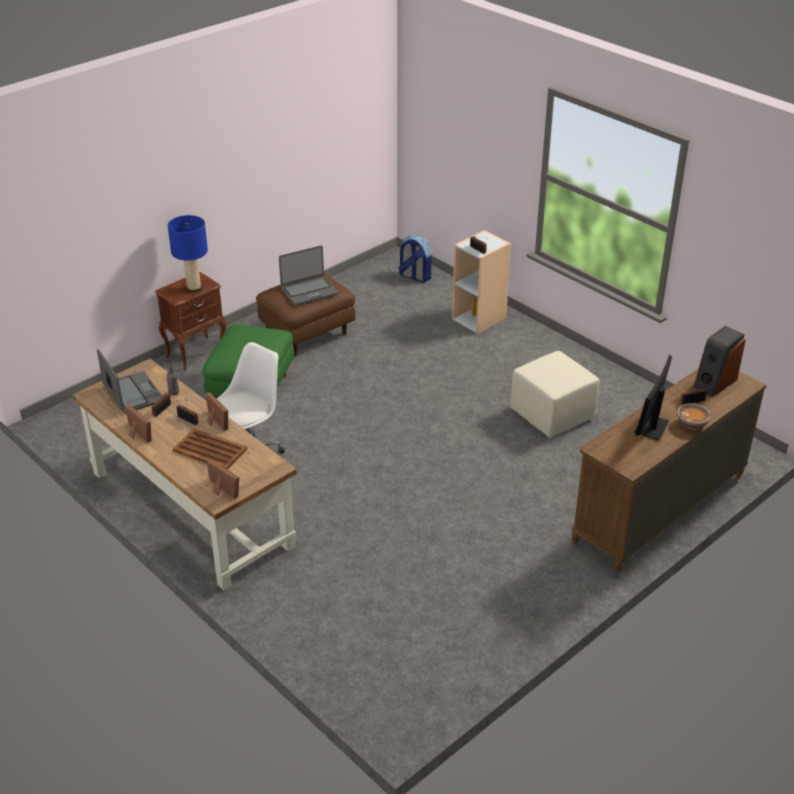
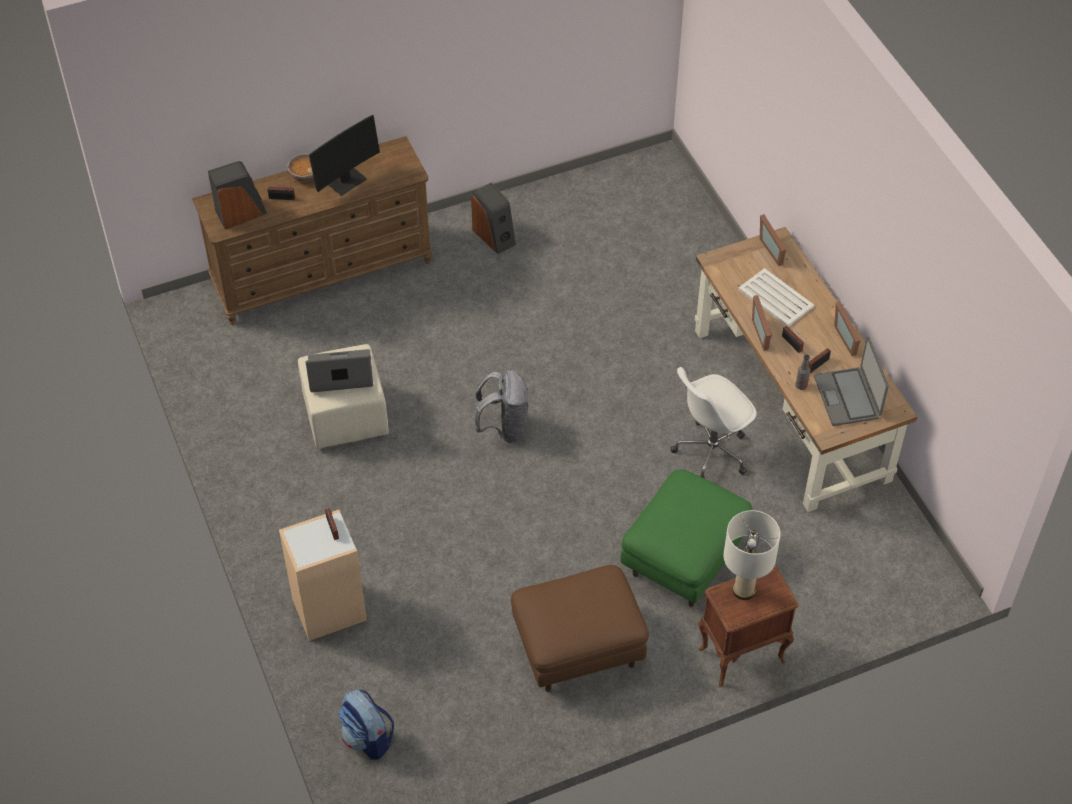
camera: 160 degrees left, 15 degrees up
blue table lamp [168,215,208,293] -> white table lamp [724,510,781,600]
brown tray [173,428,247,470] -> white tray [738,268,814,327]
laptop [279,246,338,306] -> laptop moved to [306,349,373,392]
none -> speaker [471,183,516,254]
none -> grey backpack [475,370,528,443]

